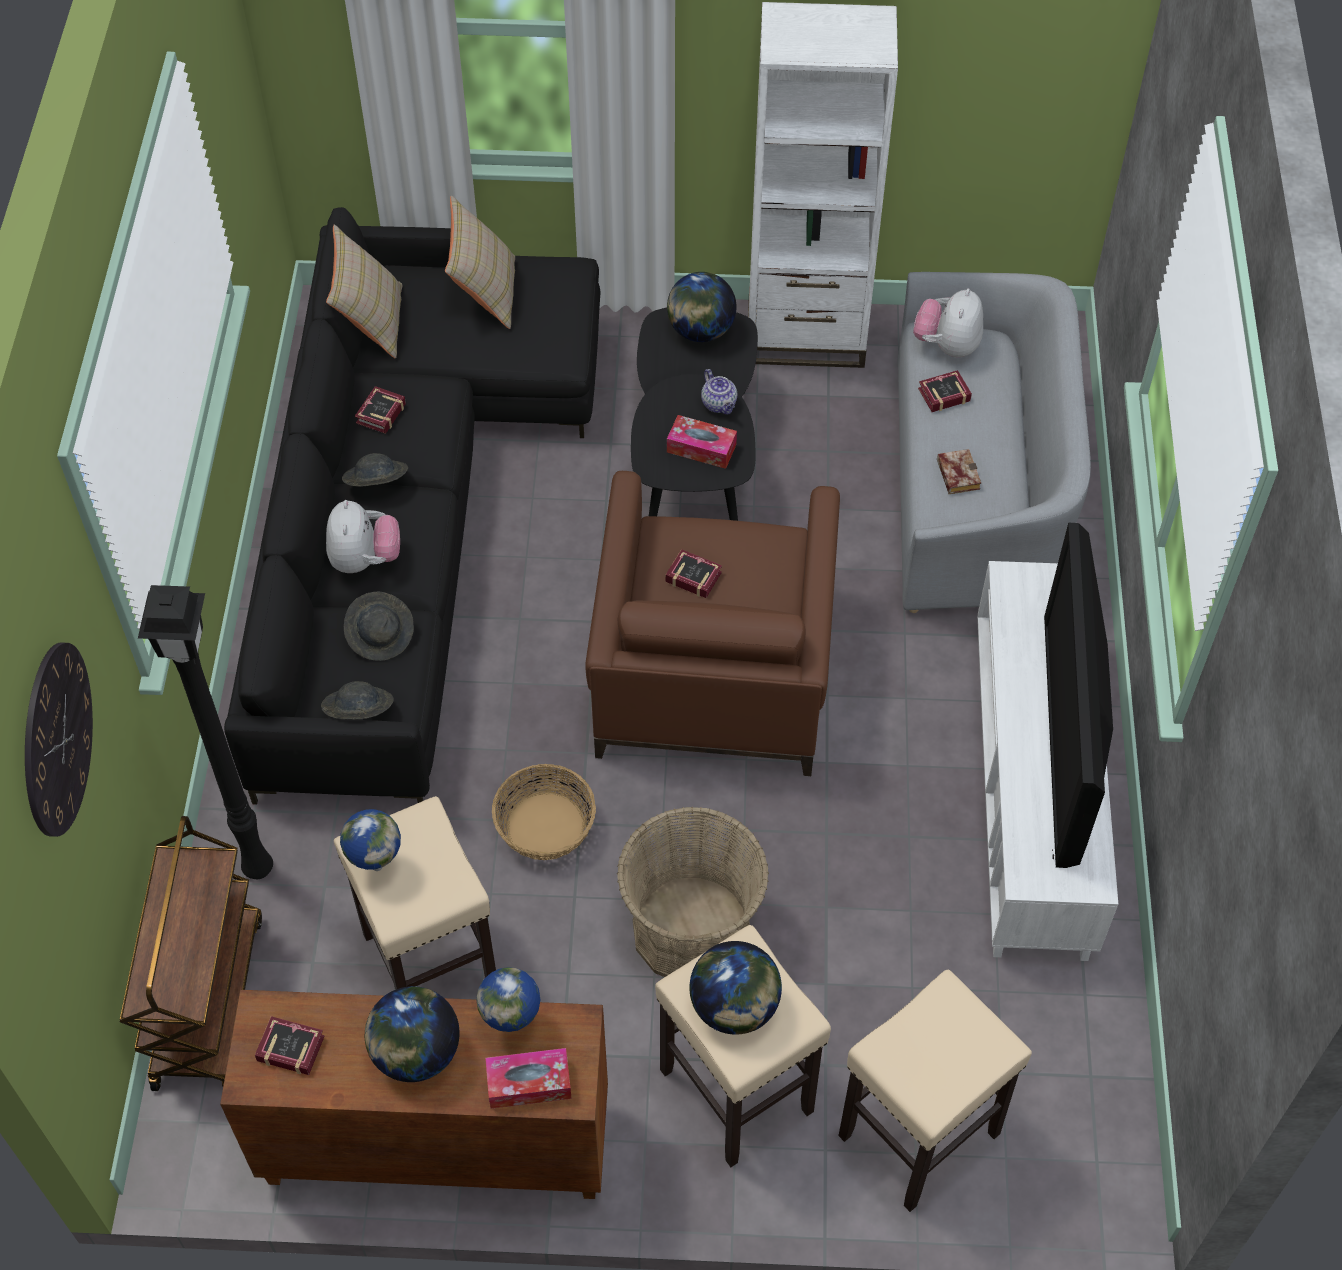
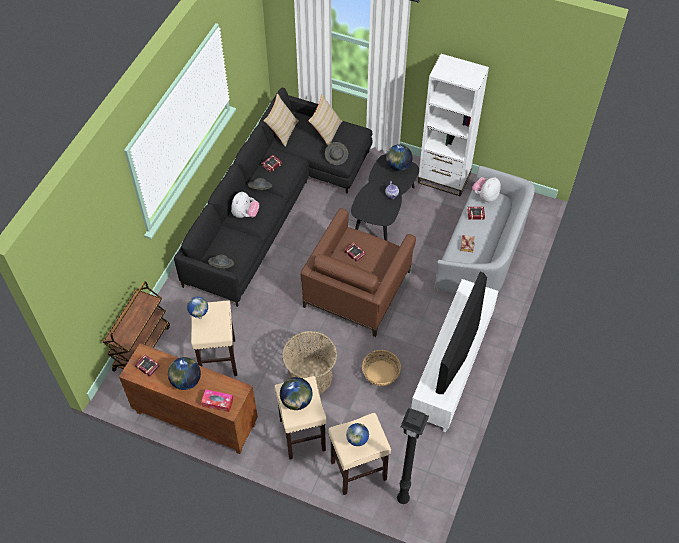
camera: 20 degrees right, 0 degrees up
wall clock [25,643,93,837] -> none
black floor lamp [138,585,273,879] -> black floor lamp moved to [397,408,429,504]
grey hat [344,592,414,661] -> grey hat moved to [325,142,348,165]
globe [476,967,540,1032] -> globe moved to [346,423,369,446]
basket [492,764,596,860] -> basket moved to [362,350,401,386]
tissue box [667,415,737,469] -> none

